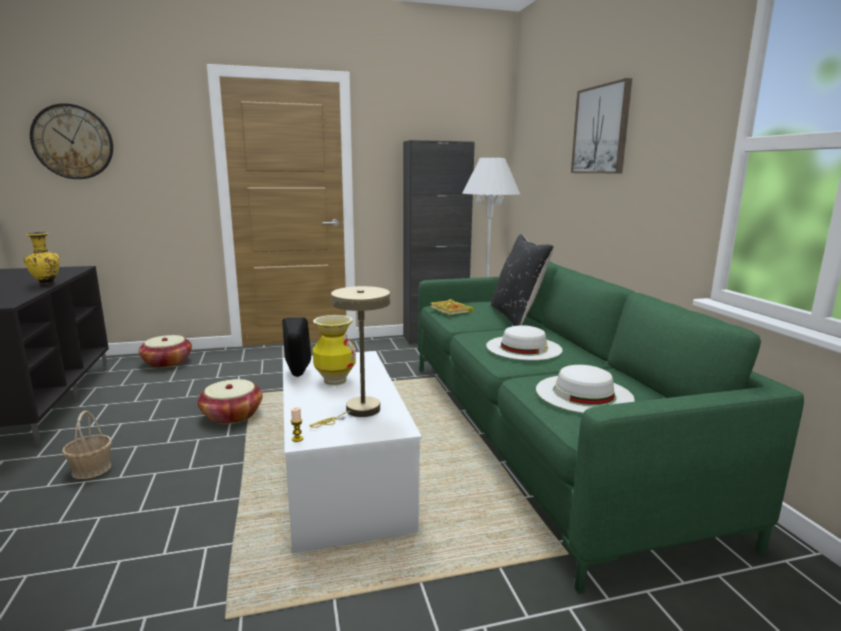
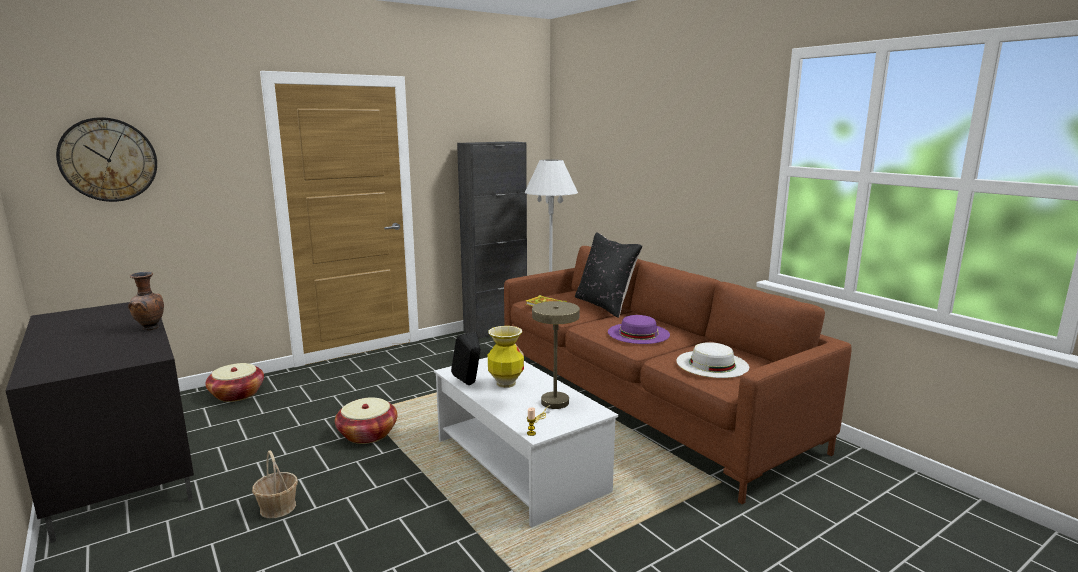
camera: 20 degrees left, 0 degrees up
yellow vase [24,232,59,286] -> brown vase [128,272,164,331]
green sofa [418,261,804,594] -> brown sofa [504,246,852,504]
white hat [486,325,563,360] -> purple hat [608,315,670,344]
picture [571,78,632,173] -> none

